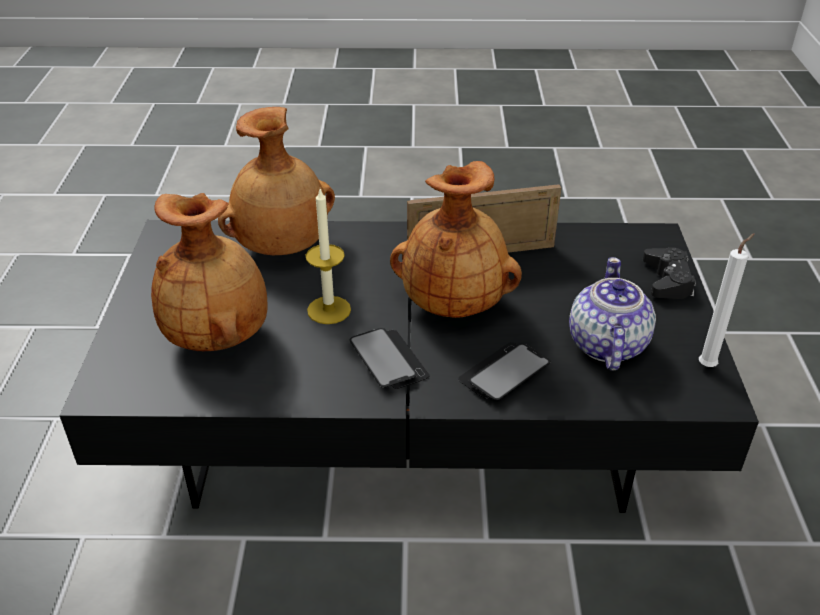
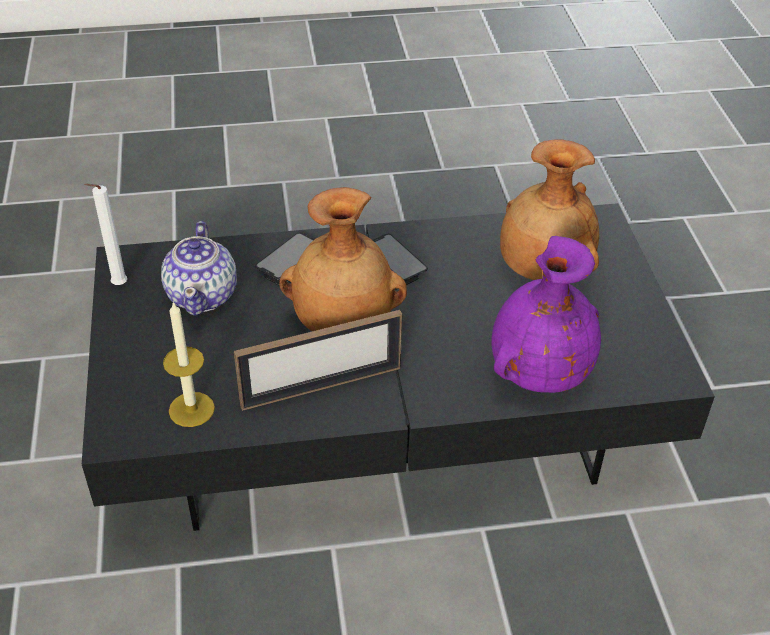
camera: 170 degrees right, 5 degrees up
brown vase [218,107,335,255] -> purple vase [491,236,601,393]
candle [306,189,351,324] -> candle moved to [163,301,215,427]
black game controller [643,247,696,299] -> none

